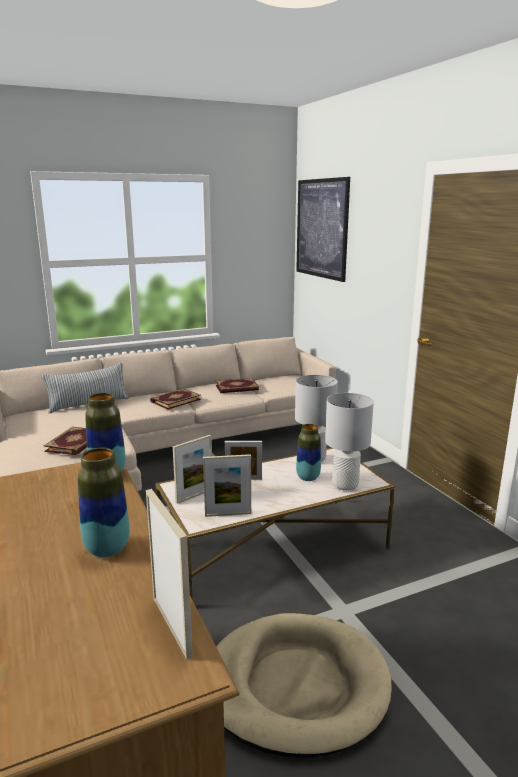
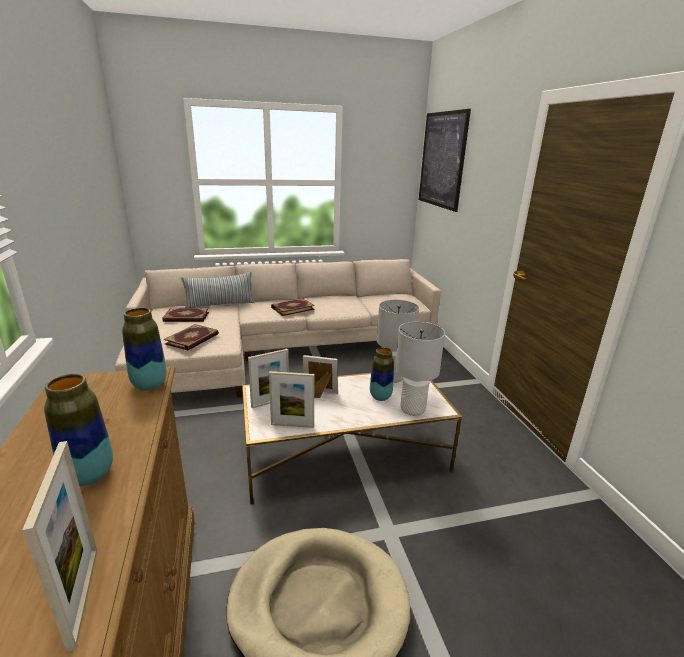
camera: 10 degrees right, 5 degrees up
book [216,378,259,393] -> book moved to [162,308,209,322]

